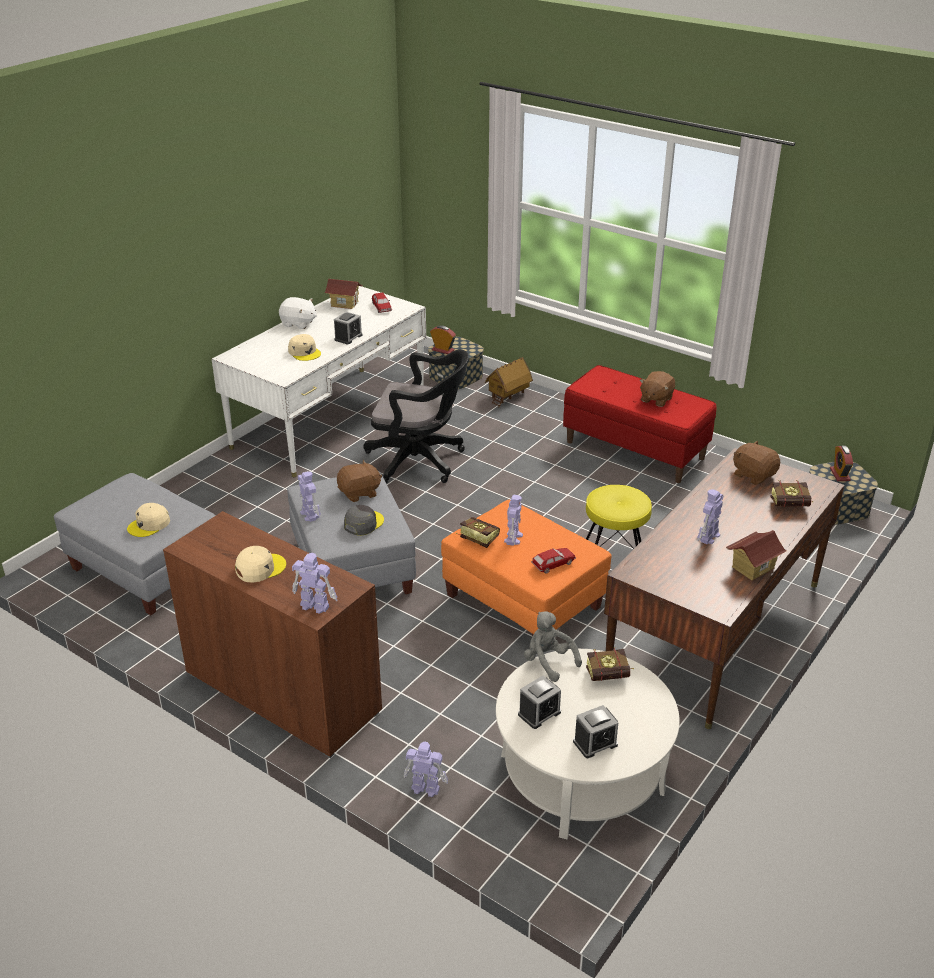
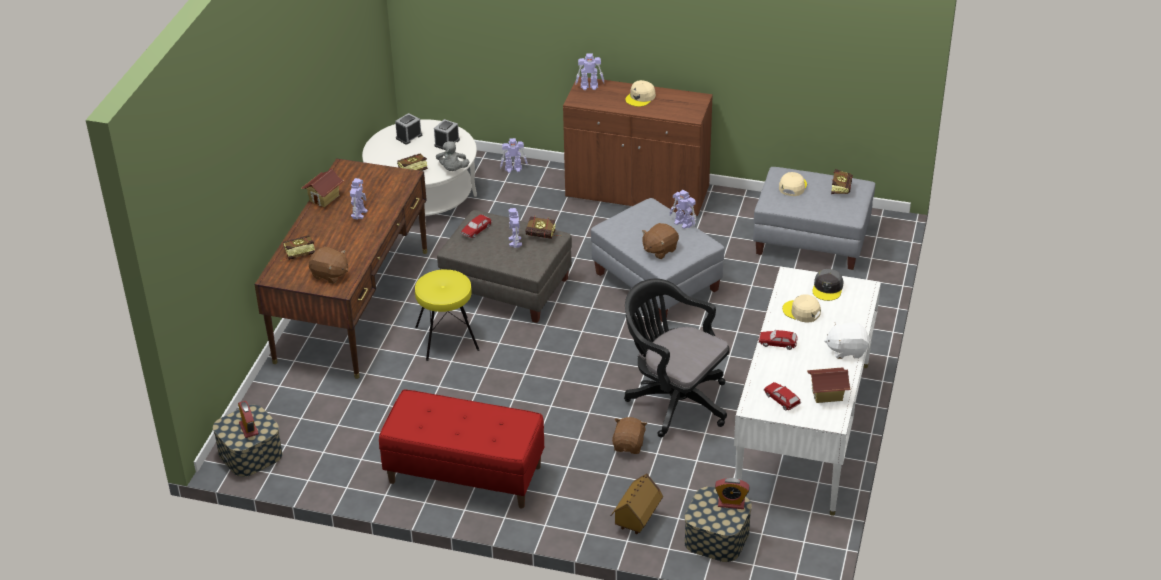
camera: 160 degrees right, 5 degrees up
alarm clock [334,312,362,344] -> toy car [758,330,798,350]
grey cap [344,505,384,536] -> grey cap moved to [812,269,844,301]
black office chair [363,350,469,483] -> black office chair turned 45 degrees clockwise [624,279,730,438]
orange ottoman [441,500,611,636] -> grey ottoman [437,210,572,323]
grey plush toy [524,611,582,682] -> grey plush toy turned 60 degrees clockwise [436,141,469,171]
brown plush toy [640,371,675,407] -> brown plush toy moved to [612,417,647,454]
none -> book [831,169,853,194]

